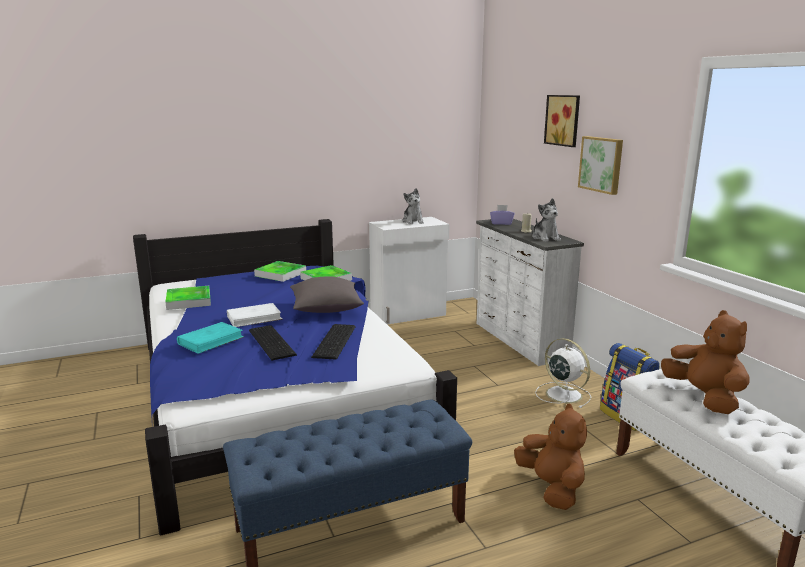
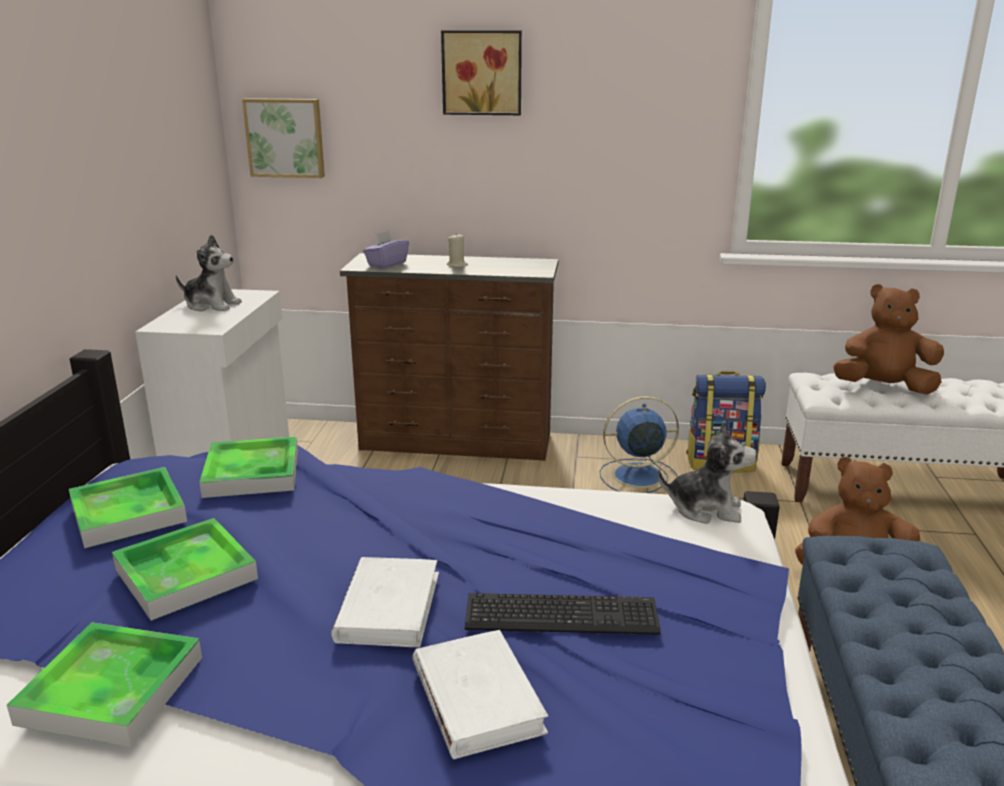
camera: 60 degrees left, 5 degrees up
turquoise book [177,322,244,354] -> white book [412,630,548,759]
grey pillow [290,276,364,313] -> none
keyboard [311,324,356,360] -> none
white dresser [476,219,584,366] -> brown dresser [340,253,558,461]
plush toy [532,198,561,242] -> plush toy moved to [658,421,757,524]
white fan [535,338,591,408] -> blue fan [600,396,679,493]
picture [578,136,623,195] -> picture moved to [242,98,325,178]
none -> tray [112,518,258,621]

